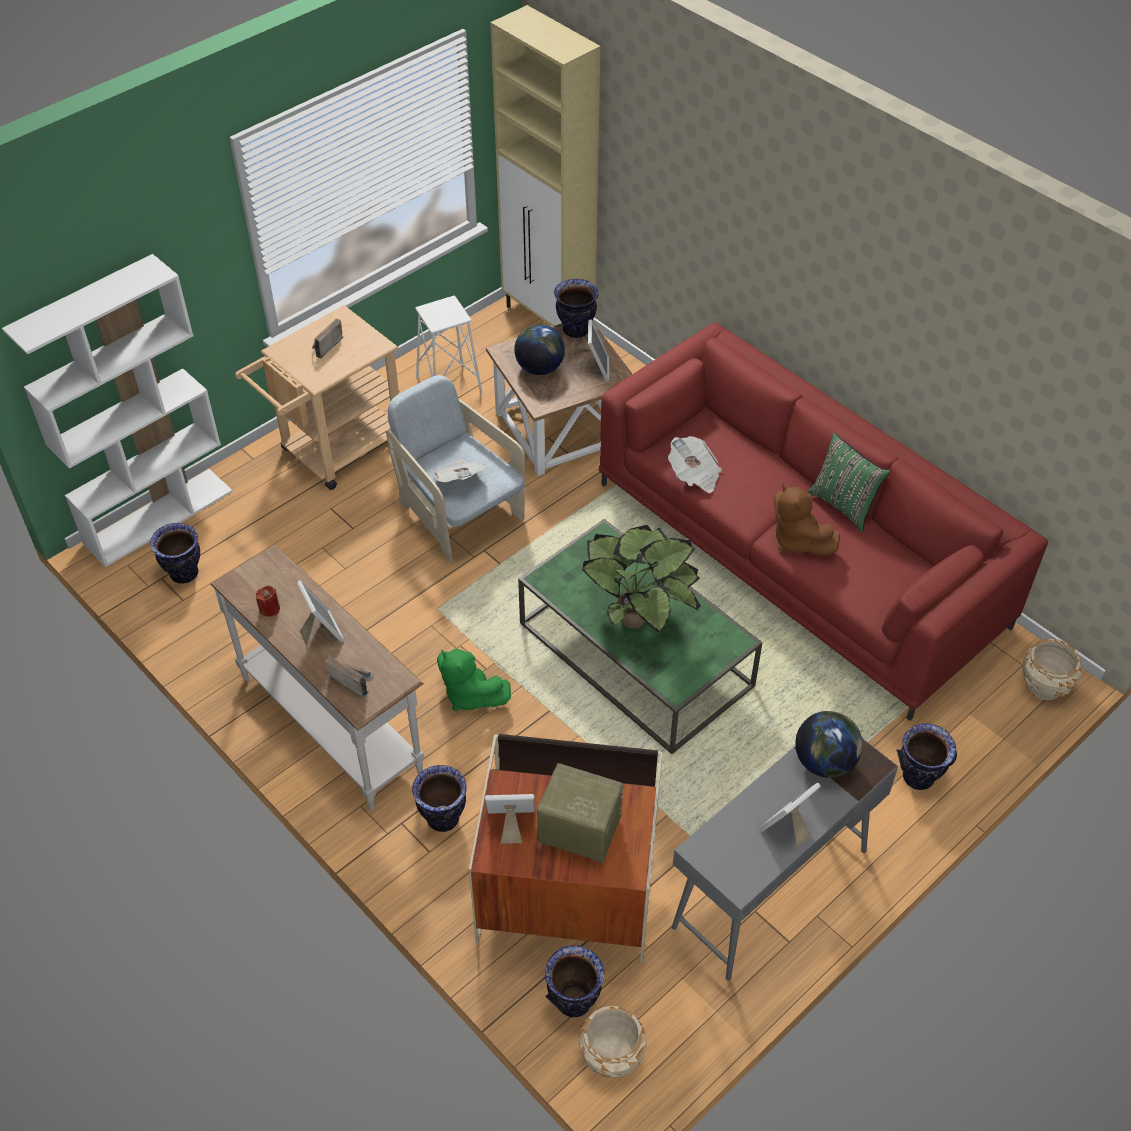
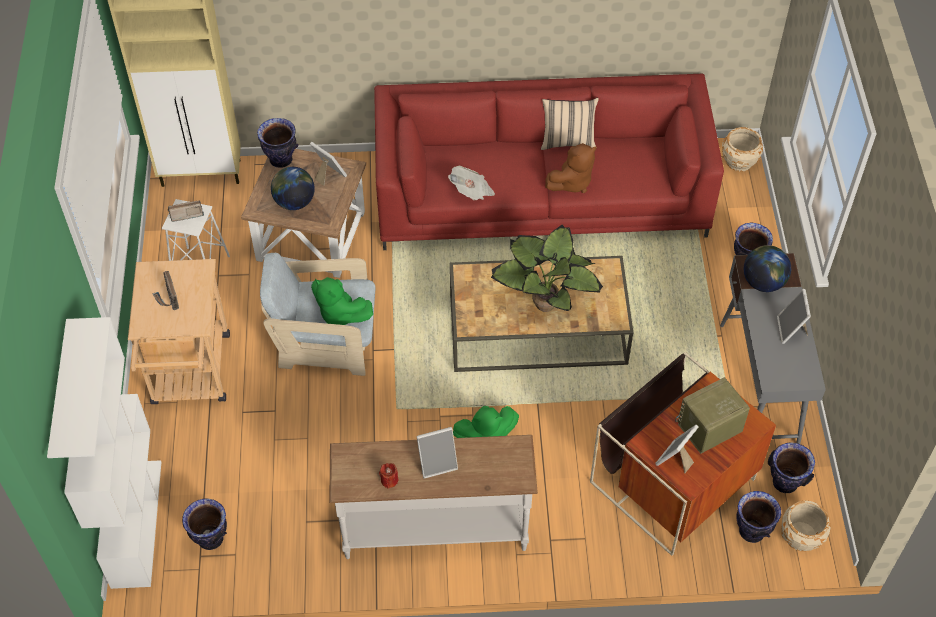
camera: 50 degrees left, 5 degrees up
picture frame [297,580,344,645] -> picture frame turned 150 degrees clockwise [416,427,458,479]
radio [325,656,374,698] -> radio moved to [168,200,204,222]
vase [412,765,466,832] -> vase moved to [768,442,815,493]
newspaper [434,459,485,482] -> green plush toy [311,277,373,325]
green coffee table [518,519,762,754] -> brown coffee table [450,256,633,372]
brown plush toy [774,484,840,555] -> brown plush toy turned 45 degrees counterclockwise [545,143,596,193]
green pillow [808,433,891,532] -> beige pillow [541,98,599,150]

